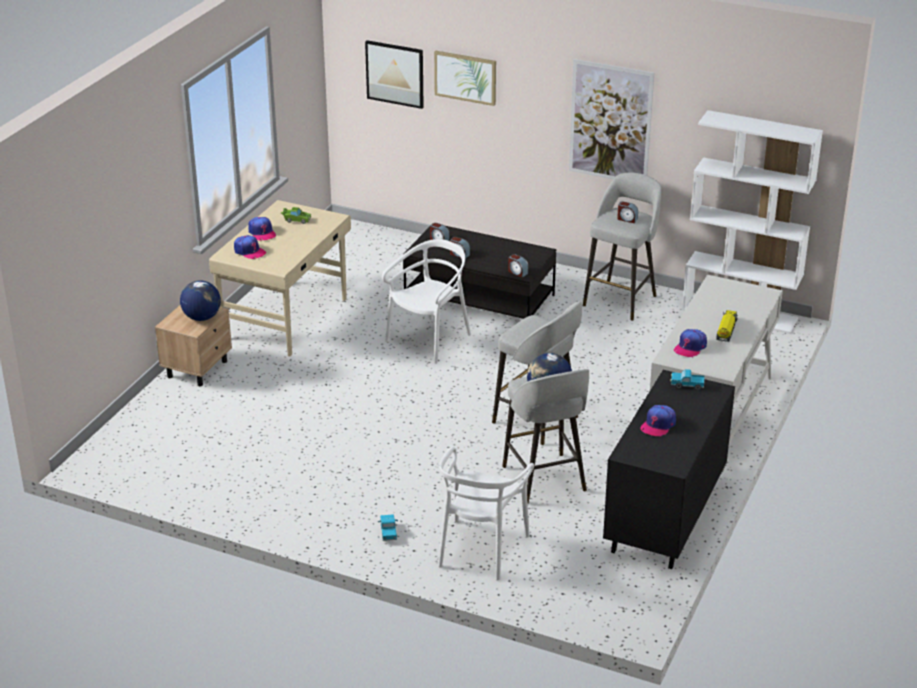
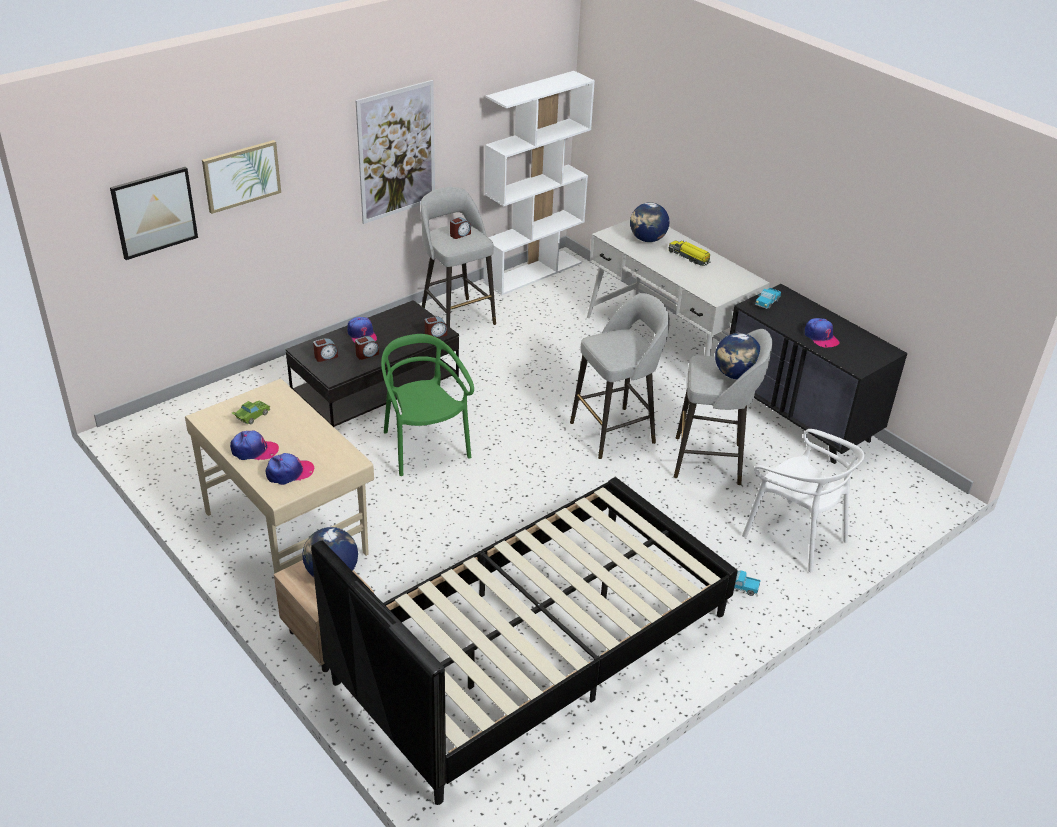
camera: 65 degrees left, 5 degrees up
white chair [382,239,471,364] -> green chair [381,334,474,476]
cap [674,329,707,357] -> cap moved to [347,317,377,342]
none -> black bed [311,477,738,805]
none -> globe [630,202,669,242]

